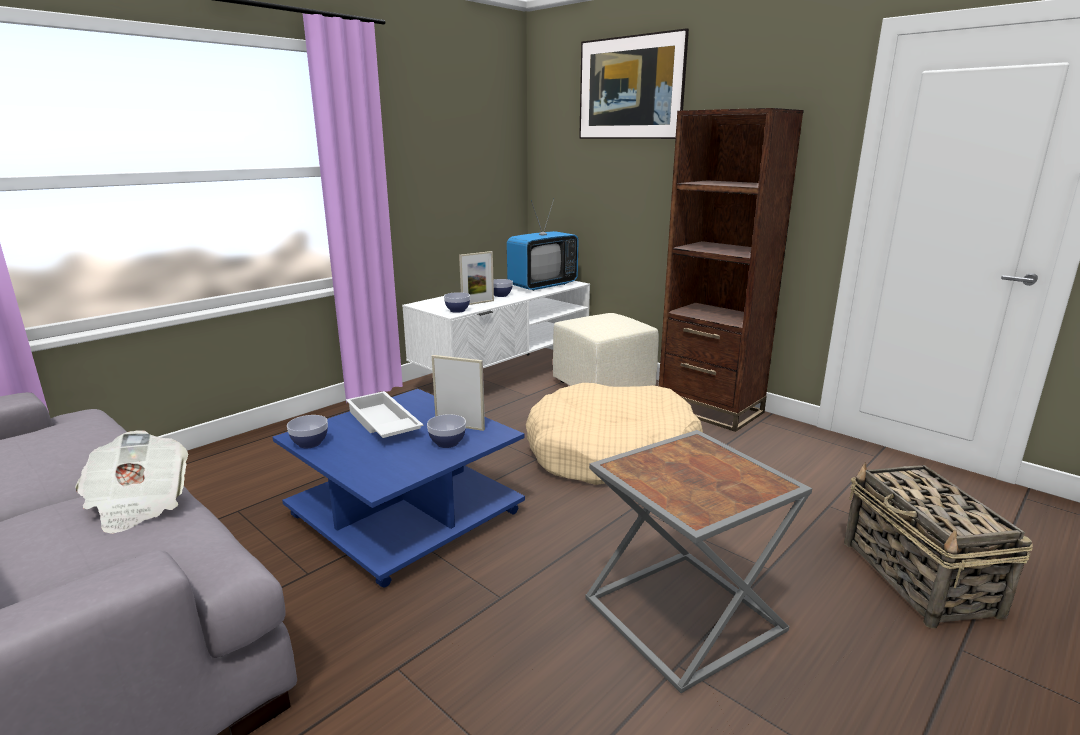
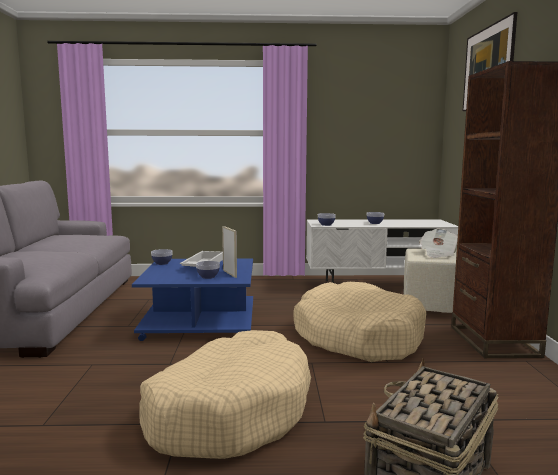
camera: 45 degrees right, 10 degrees down
newspaper [75,430,188,534] -> newspaper moved to [419,228,458,258]
picture frame [459,251,494,305] -> none
television [507,199,579,291] -> none
grey side table [585,430,812,693] -> beige dog bed [139,330,311,459]

